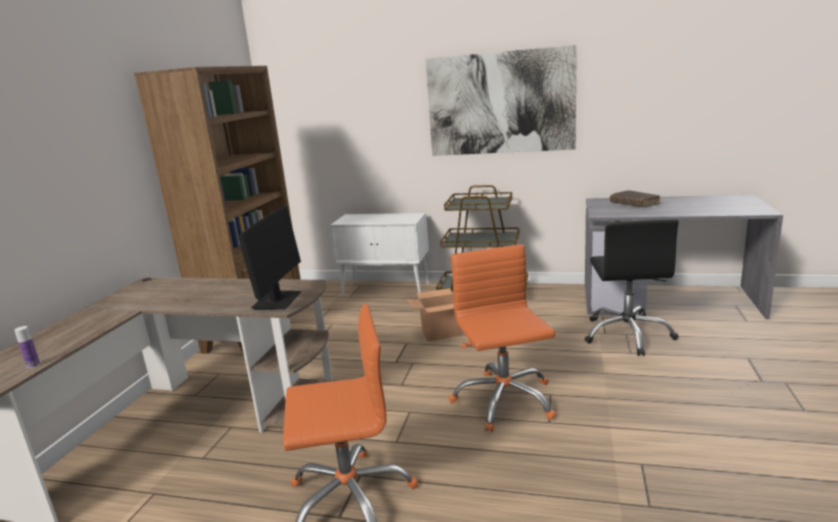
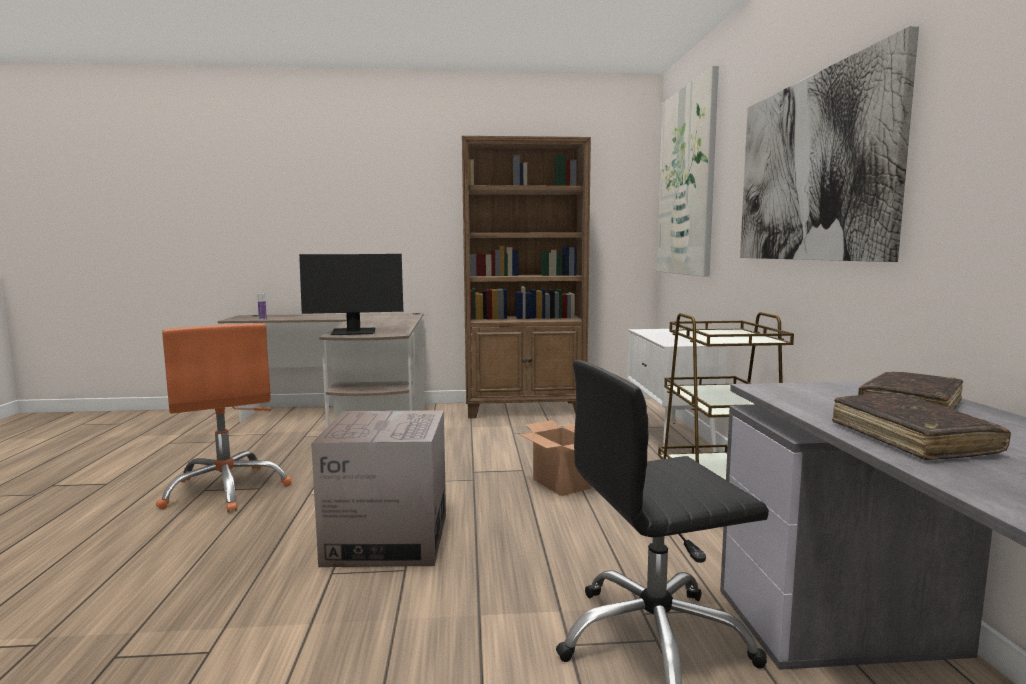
camera: 70 degrees right, 10 degrees down
orange office chair [449,244,556,432] -> cardboard box [311,410,446,567]
none -> picture [657,66,719,277]
none -> brown book [832,393,1011,460]

